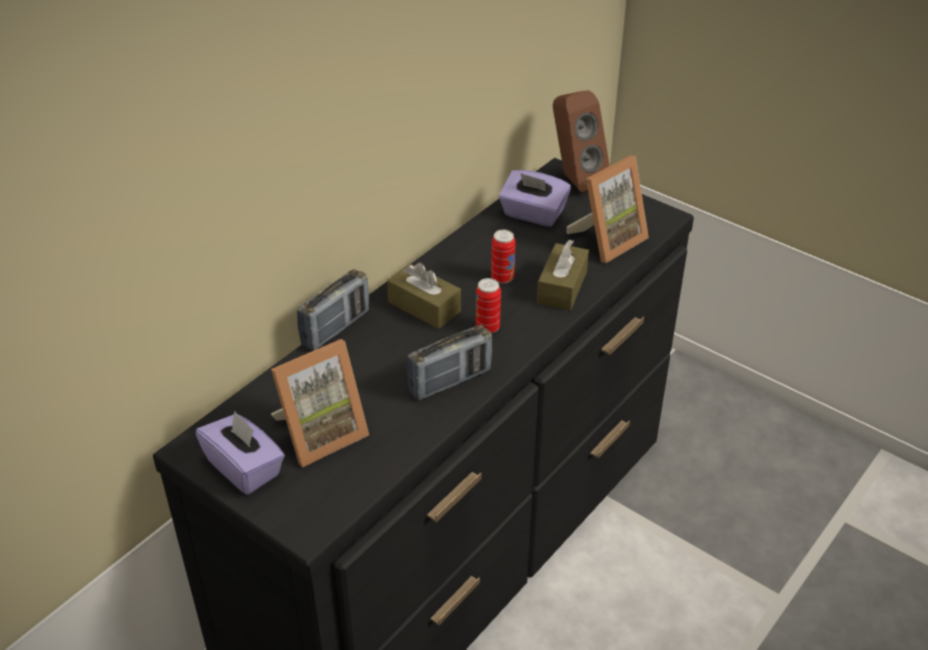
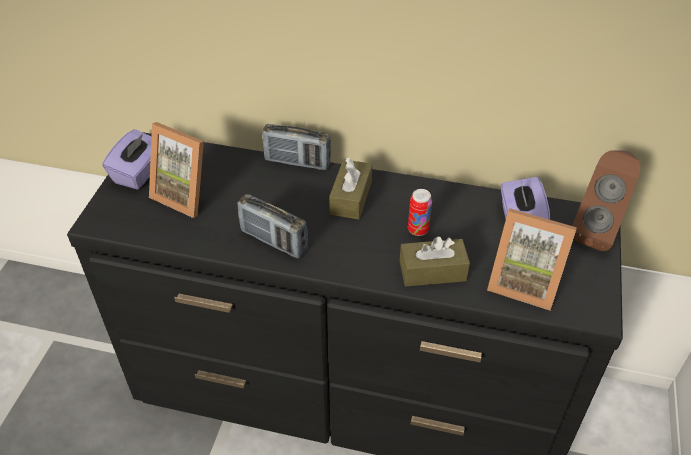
camera: 65 degrees right, 5 degrees up
can [476,278,501,333] -> none

